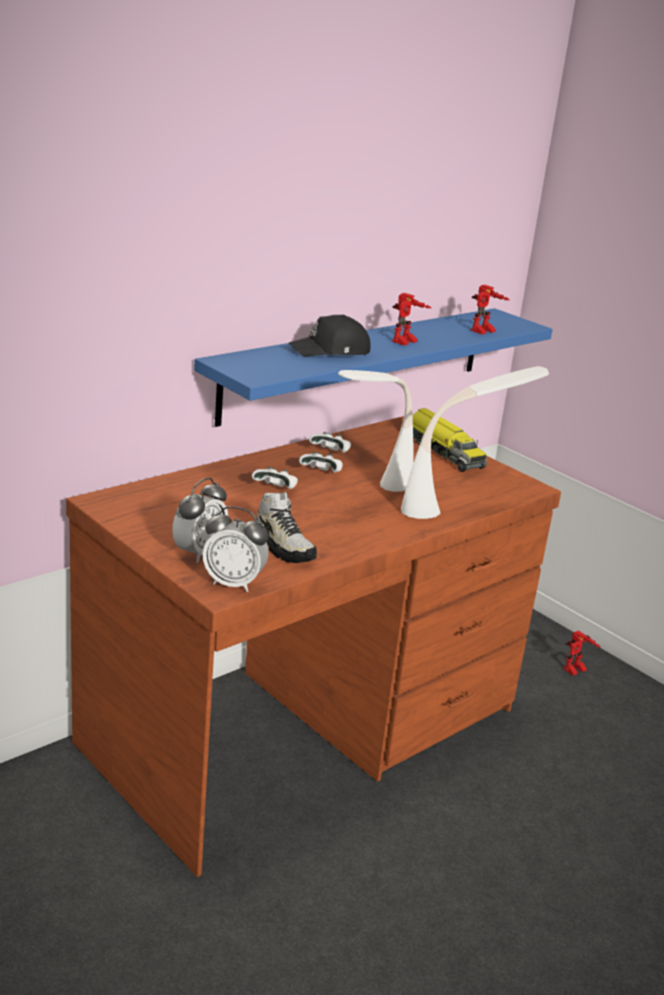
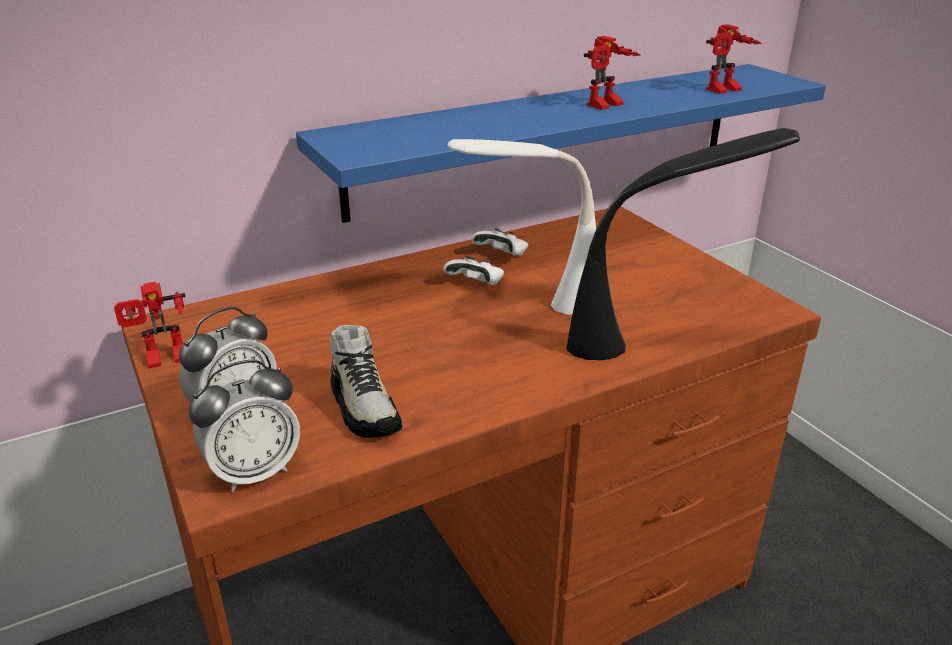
camera: 15 degrees right, 5 degrees up
alarm clock [203,506,268,592] -> alarm clock turned 60 degrees counterclockwise [188,360,300,492]
white game controller [252,467,298,489] -> none
black cap [289,315,371,356] -> none
white table lamp [401,366,549,519] -> black table lamp [566,128,800,360]
toy truck [413,408,487,472] -> none
toy robot [563,631,601,676] -> toy robot moved to [114,282,185,368]

